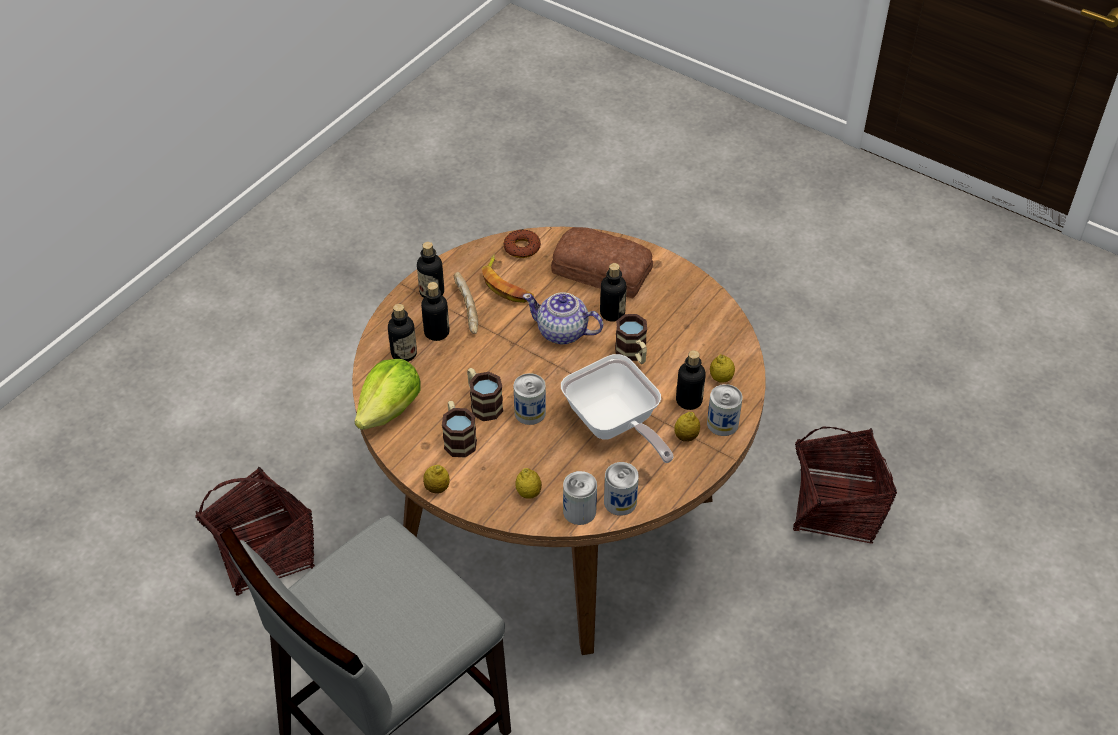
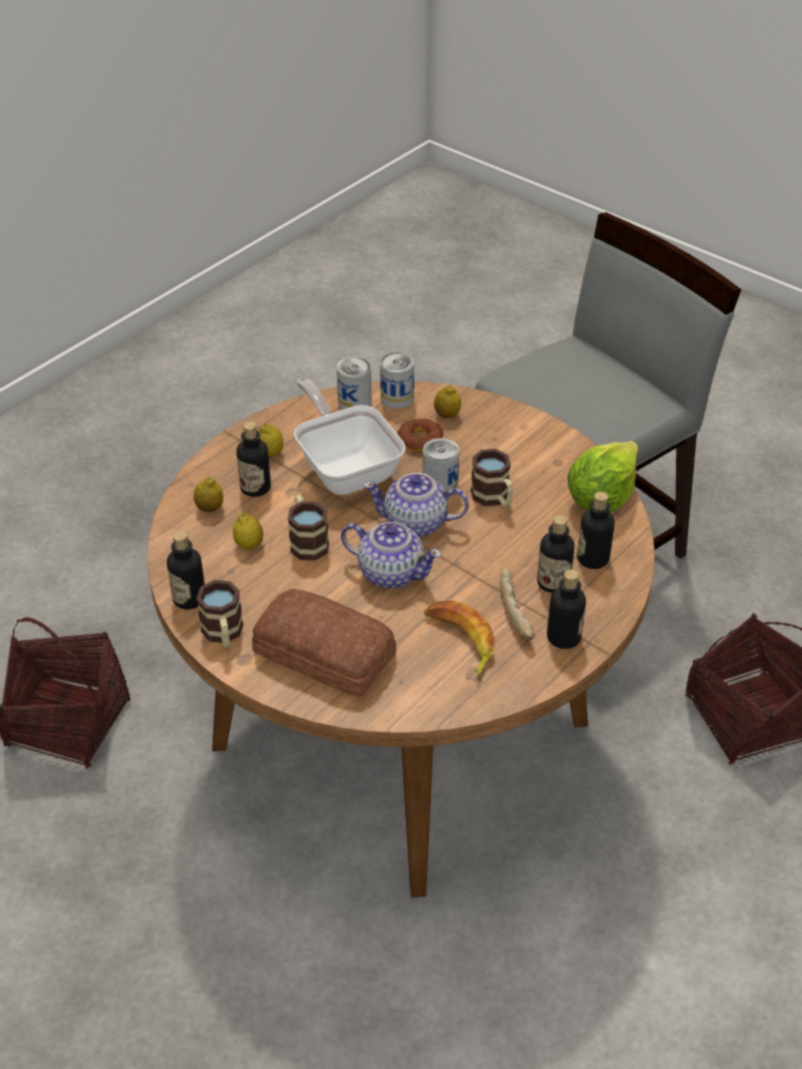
camera: 175 degrees left, 5 degrees down
lemon [423,465,450,493] -> lemon moved to [233,512,263,549]
mug [442,401,477,457] -> mug moved to [196,580,243,648]
donut [504,229,541,258] -> donut moved to [398,418,443,451]
bottle [600,263,627,322] -> bottle moved to [167,531,205,610]
can [707,384,743,436] -> none
none -> teapot [363,473,469,538]

